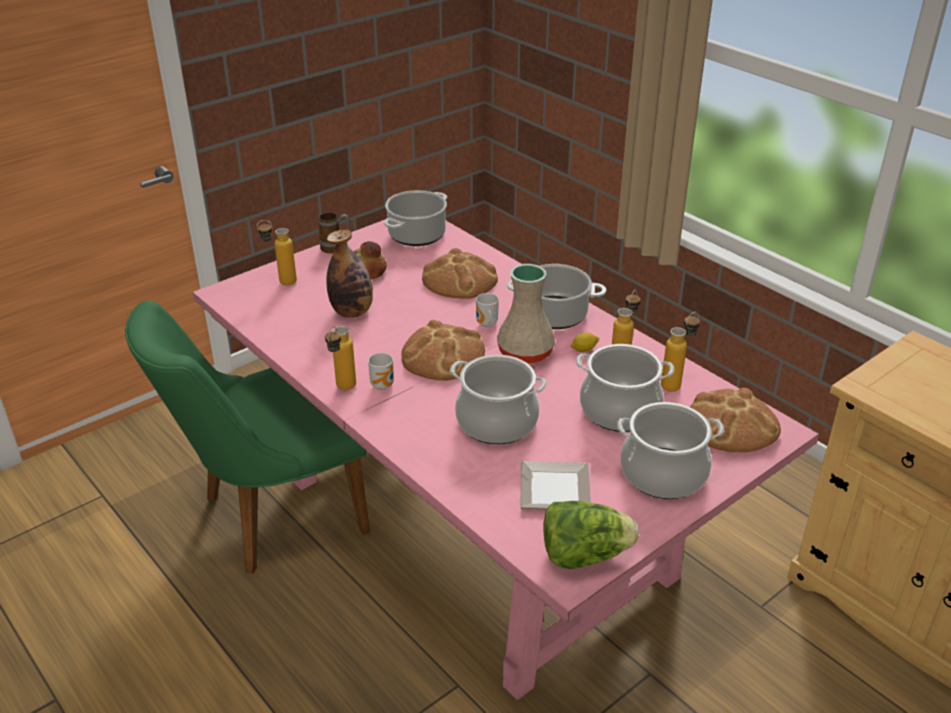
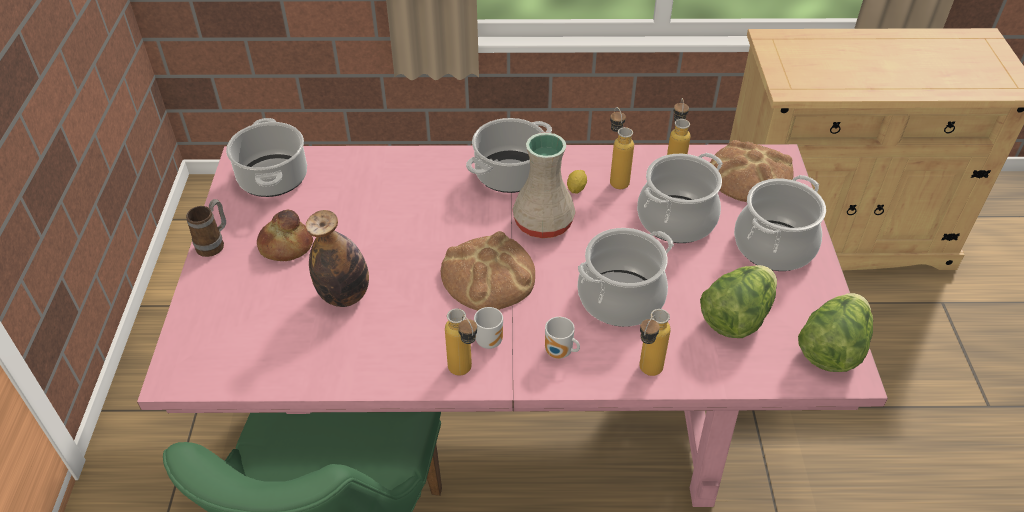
camera: 50 degrees left, 10 degrees up
bottle [257,220,297,285] -> bottle moved to [639,309,671,376]
bread [422,248,498,299] -> none
mug [476,293,499,327] -> mug moved to [545,317,580,359]
plate [520,461,591,509] -> lettuce [700,265,777,338]

